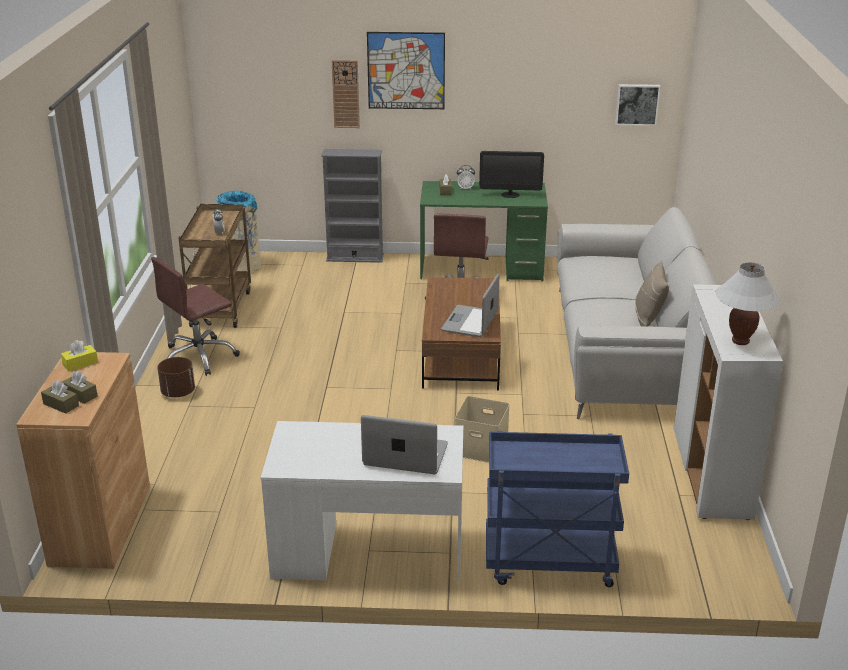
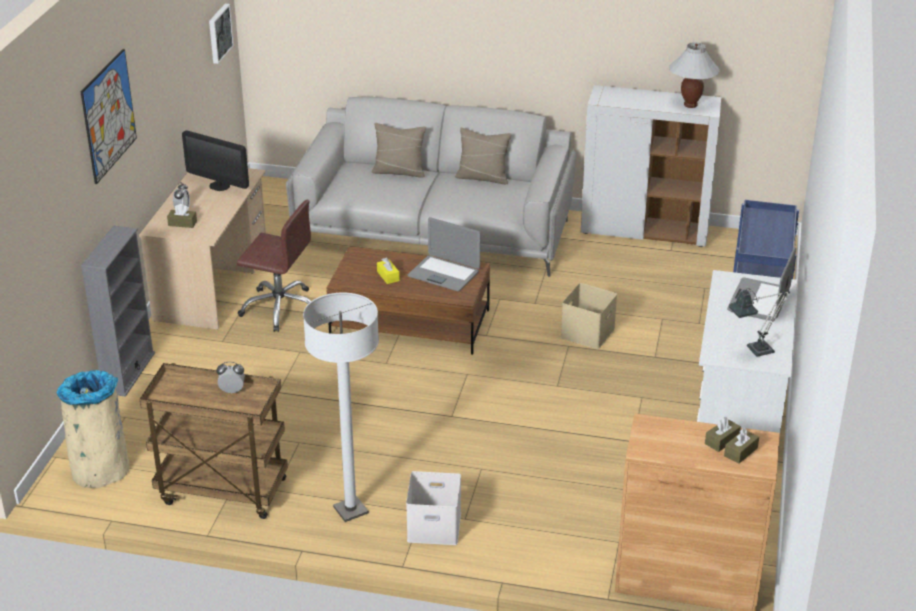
camera: 80 degrees left, 5 degrees up
yellow tissue box [61,340,98,372] -> yellow tissue box moved to [377,258,400,284]
brown office chair [151,257,240,376] -> white floor lamp [303,293,379,522]
brown planter [157,357,195,398] -> white storage box [406,471,461,545]
wall clock [332,60,360,128] -> none
green desk [420,181,548,282] -> beige desk [139,168,266,330]
monitor [479,151,544,198] -> monitor turned 105 degrees clockwise [182,130,249,191]
none -> beige pillow [372,123,426,178]
none -> table lamp [729,288,790,357]

